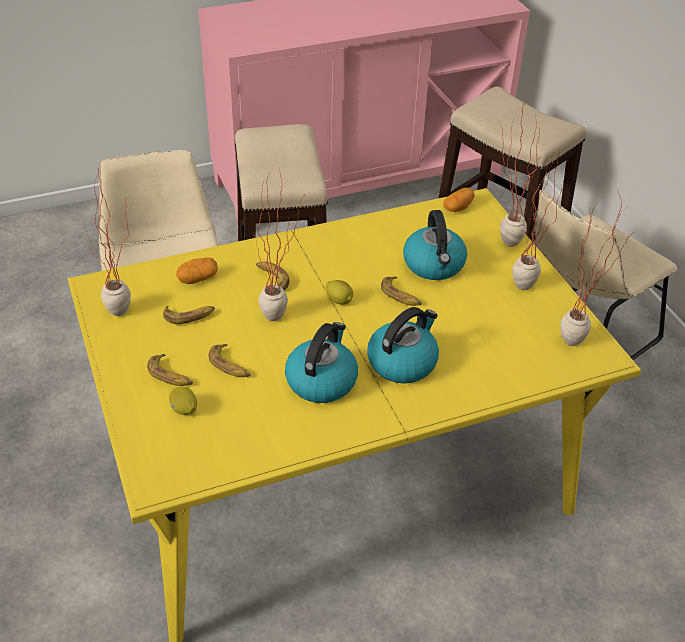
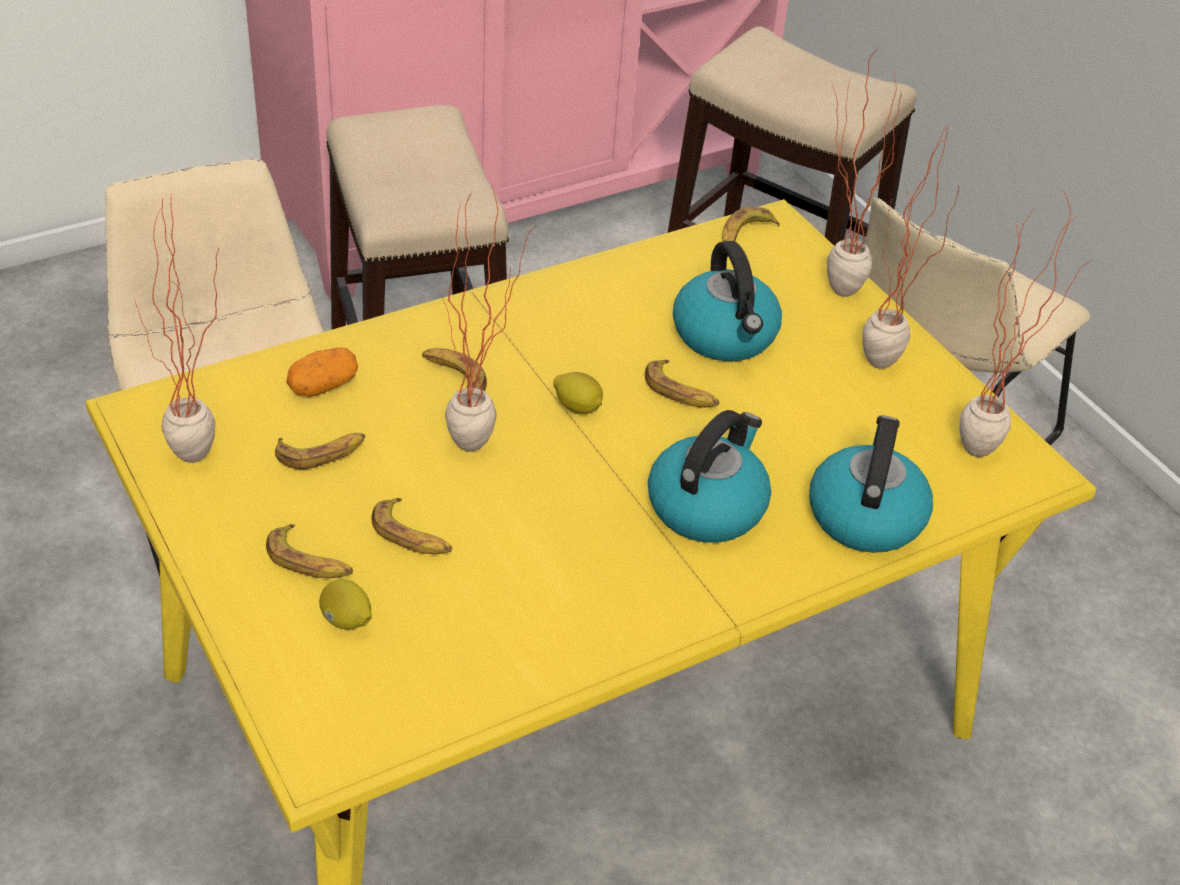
camera: 10 degrees left, 0 degrees up
kettle [285,322,358,403] -> kettle moved to [809,415,933,553]
potato [443,188,474,212] -> banana [722,207,780,242]

